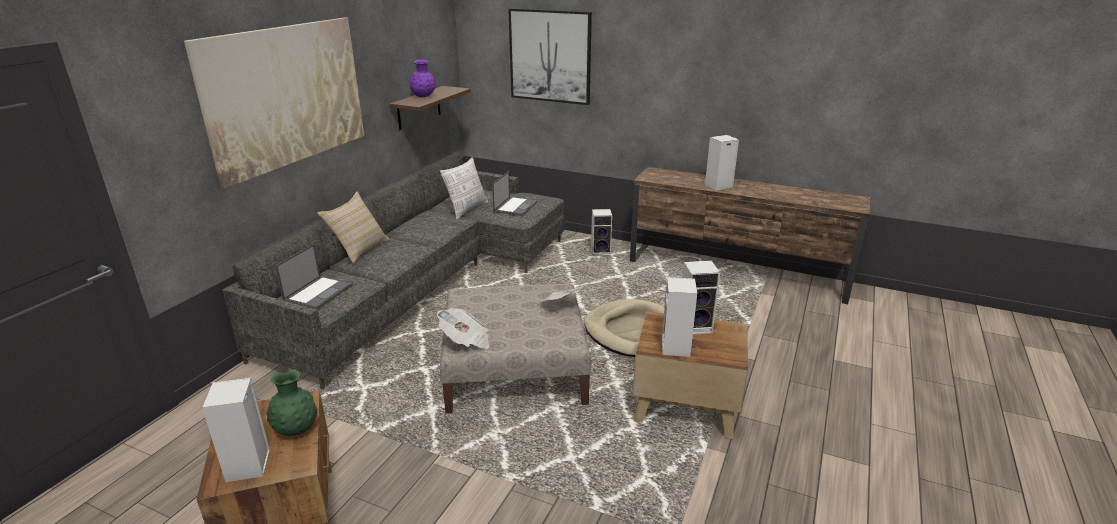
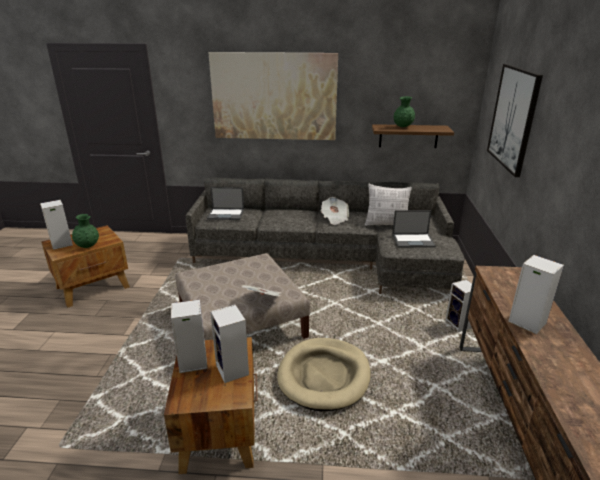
camera: 70 degrees right, 0 degrees up
beige pillow [317,192,390,263] -> none
purple vase [409,60,436,97] -> green vase [393,96,415,127]
newspaper [437,308,489,349] -> newspaper moved to [321,197,349,225]

